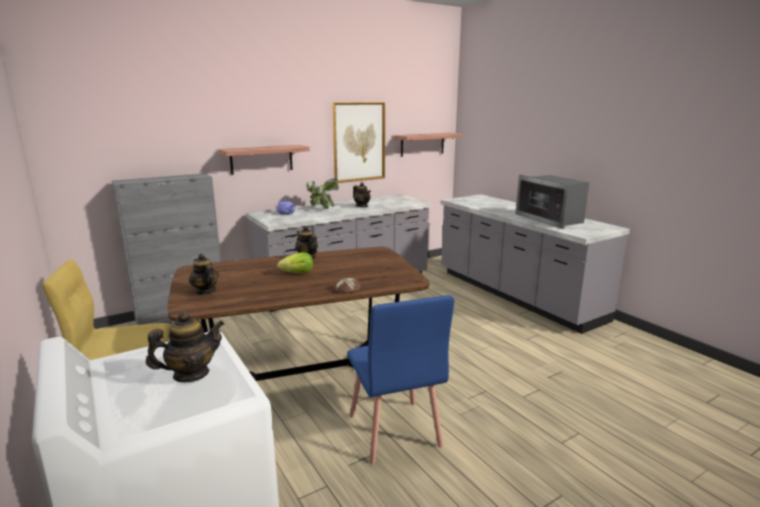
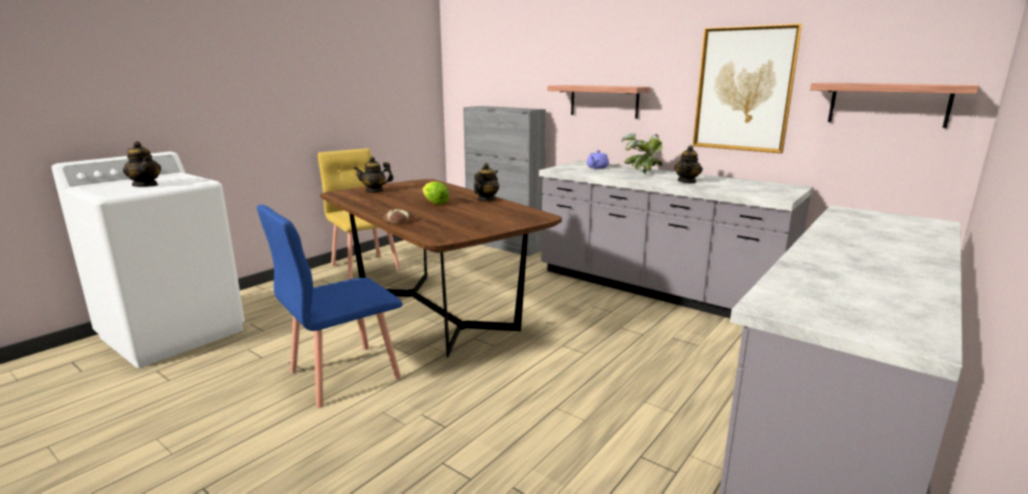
camera: 70 degrees right, 0 degrees up
teapot [189,254,219,295] -> teapot turned 135 degrees counterclockwise [354,157,394,193]
microwave [515,175,589,229] -> none

